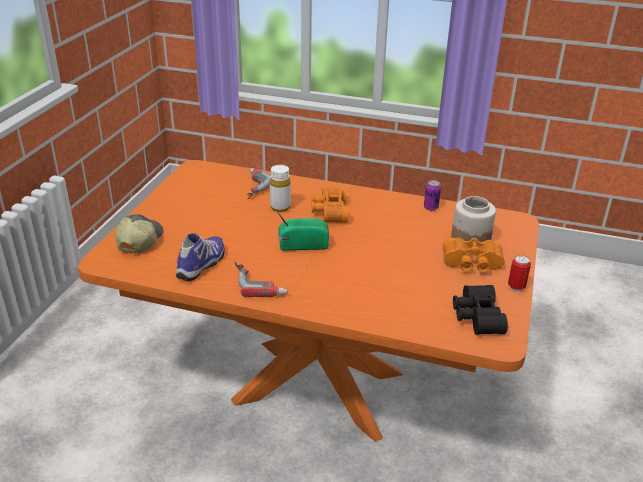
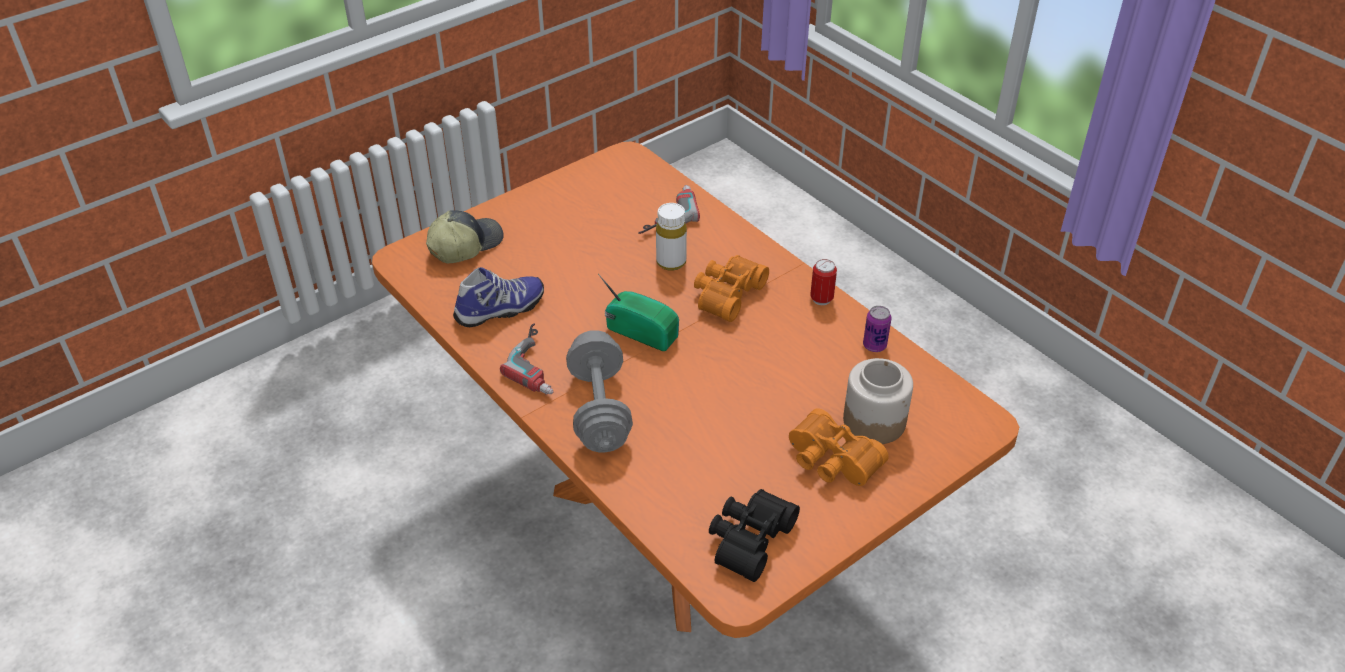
camera: 35 degrees right, 10 degrees up
can [508,255,531,291] -> can moved to [810,259,837,305]
none -> grey dumbbell [566,330,633,452]

